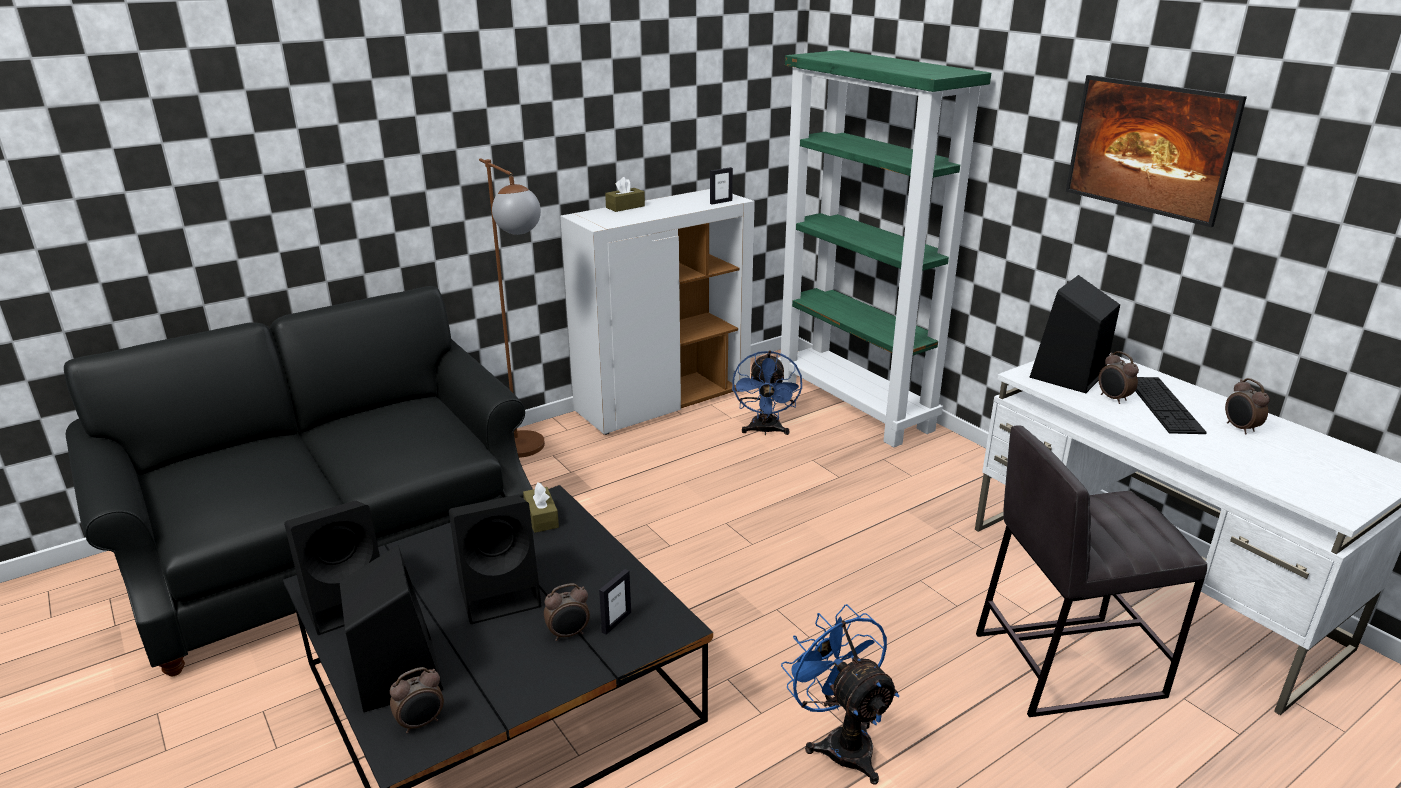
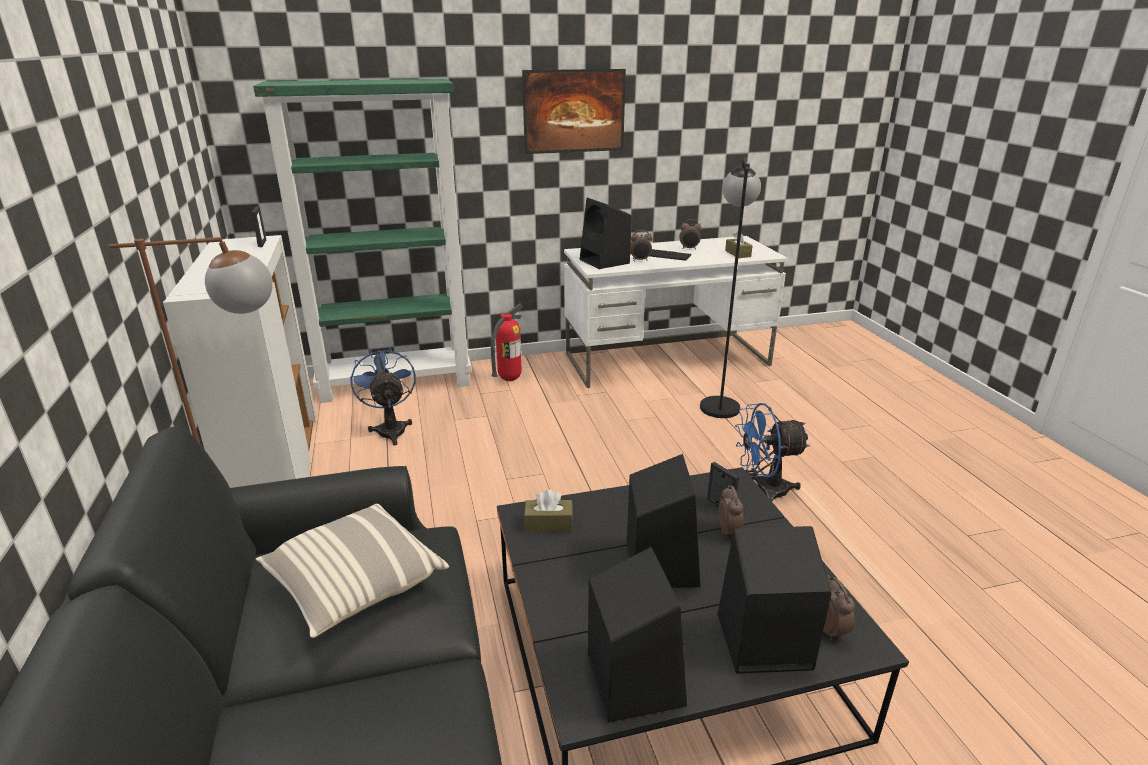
camera: 70 degrees left, 0 degrees up
brown tissue box [605,177,645,212] -> brown tissue box moved to [725,232,753,258]
blue fan [732,351,802,436] -> blue fan turned 135 degrees counterclockwise [350,347,416,445]
grey stool [976,425,1207,717] -> black floor lamp [700,158,761,418]
none -> pillow [256,504,449,638]
none -> fire extinguisher [491,303,523,381]

